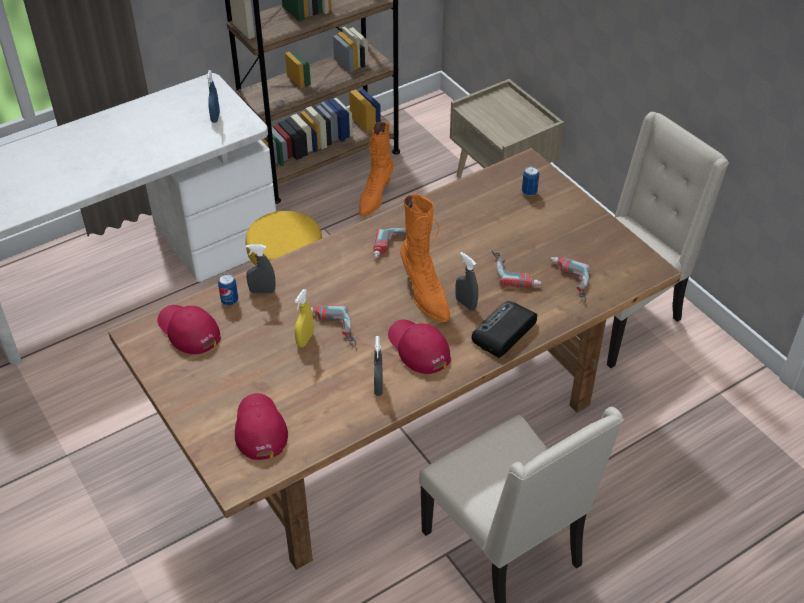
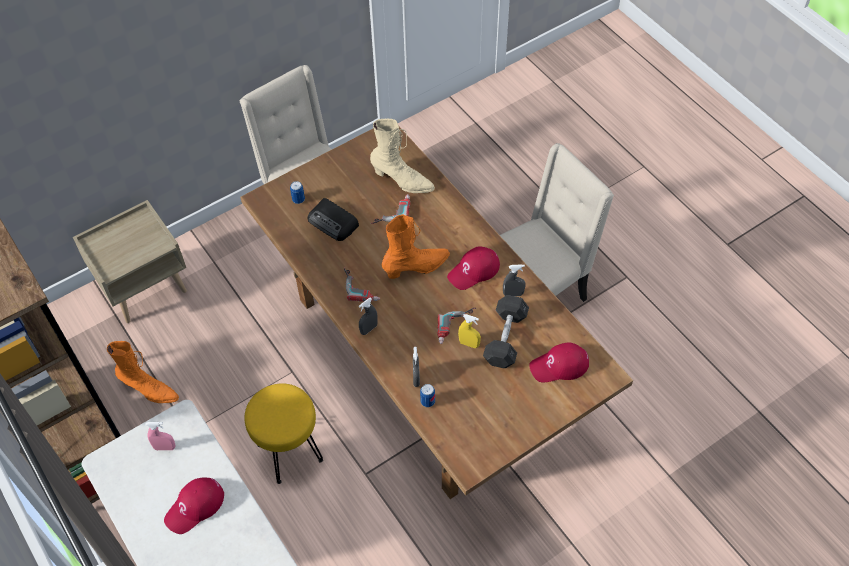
camera: 90 degrees left, 10 degrees up
red cap [158,305,221,354] -> red cap moved to [164,478,224,534]
blue spray bottle [207,70,220,123] -> pink spray bottle [145,422,176,450]
grey spray bottle [455,252,478,310] -> grey spray bottle moved to [359,297,378,335]
radio [472,301,537,358] -> radio moved to [308,198,359,241]
power drill [550,257,591,302] -> beige boot [370,119,435,193]
none -> grey dumbbell [483,295,529,368]

